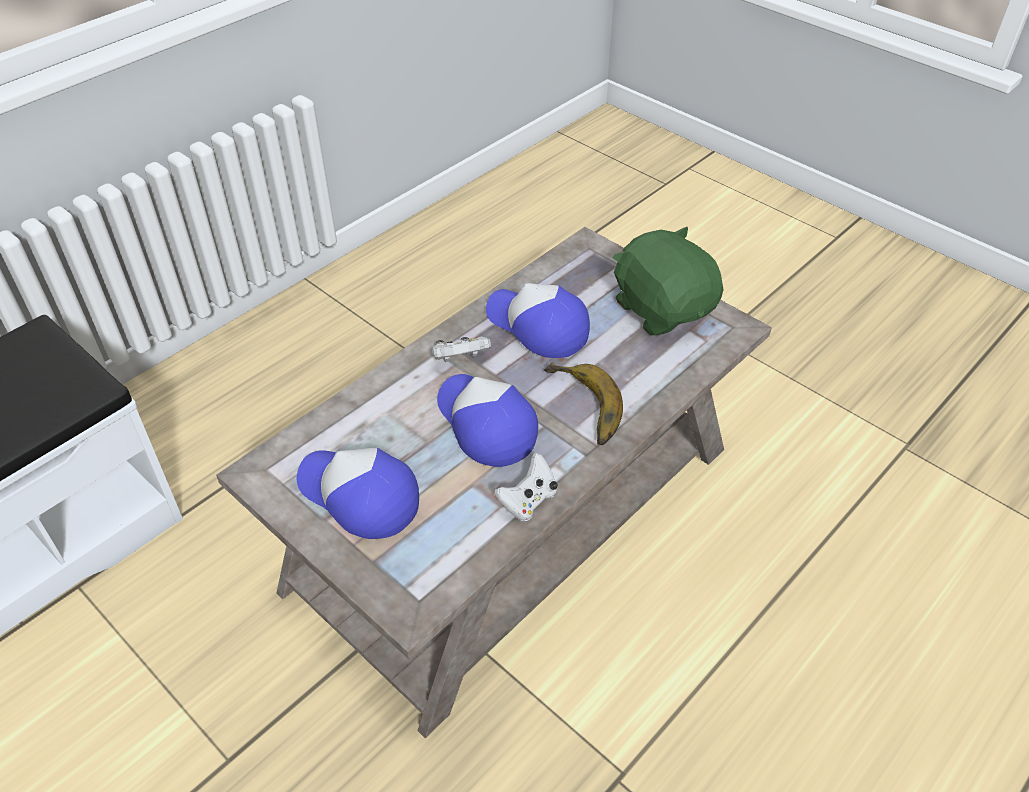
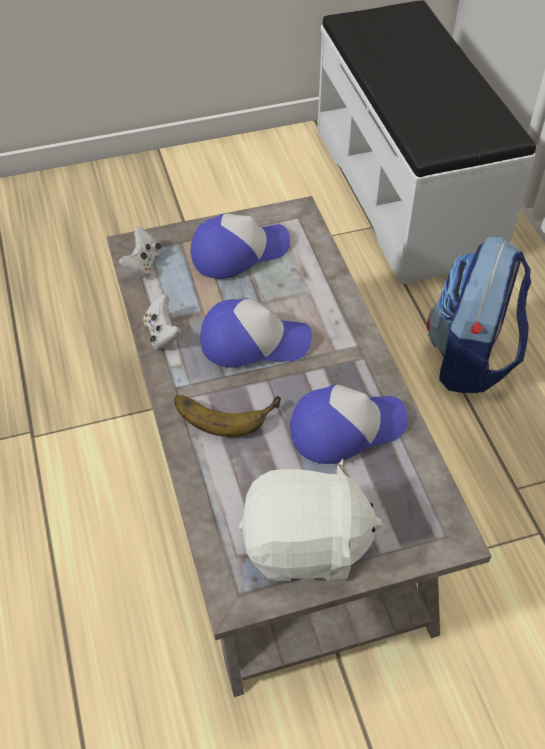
camera: 120 degrees right, 5 degrees up
white game controller [432,337,491,362] -> white game controller moved to [119,227,161,278]
green plush toy [613,227,724,335] -> white plush toy [239,459,383,582]
none -> backpack [427,237,531,393]

